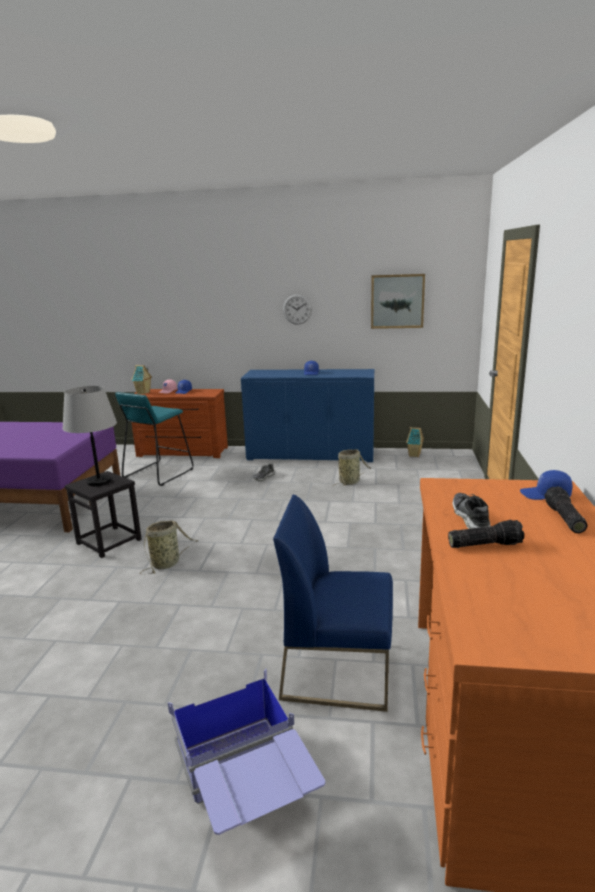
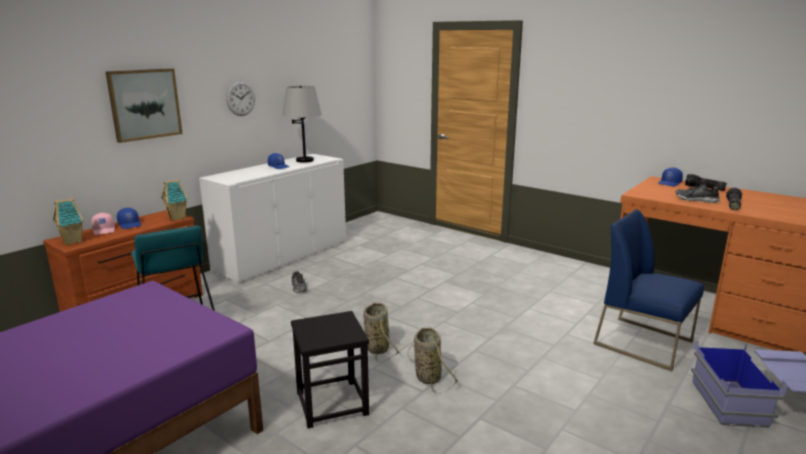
camera: 60 degrees left, 0 degrees up
grey table lamp [62,386,117,486] -> grey table lamp moved to [282,86,322,163]
blue cabinet [241,369,374,462] -> white cabinet [199,154,346,284]
blue chair [273,495,393,712] -> blue chair turned 90 degrees clockwise [593,209,704,371]
basket [333,449,371,486] -> basket moved to [363,302,400,362]
picture [371,274,425,329] -> picture moved to [105,68,183,143]
toy house [406,427,424,457] -> toy house moved to [161,179,188,221]

